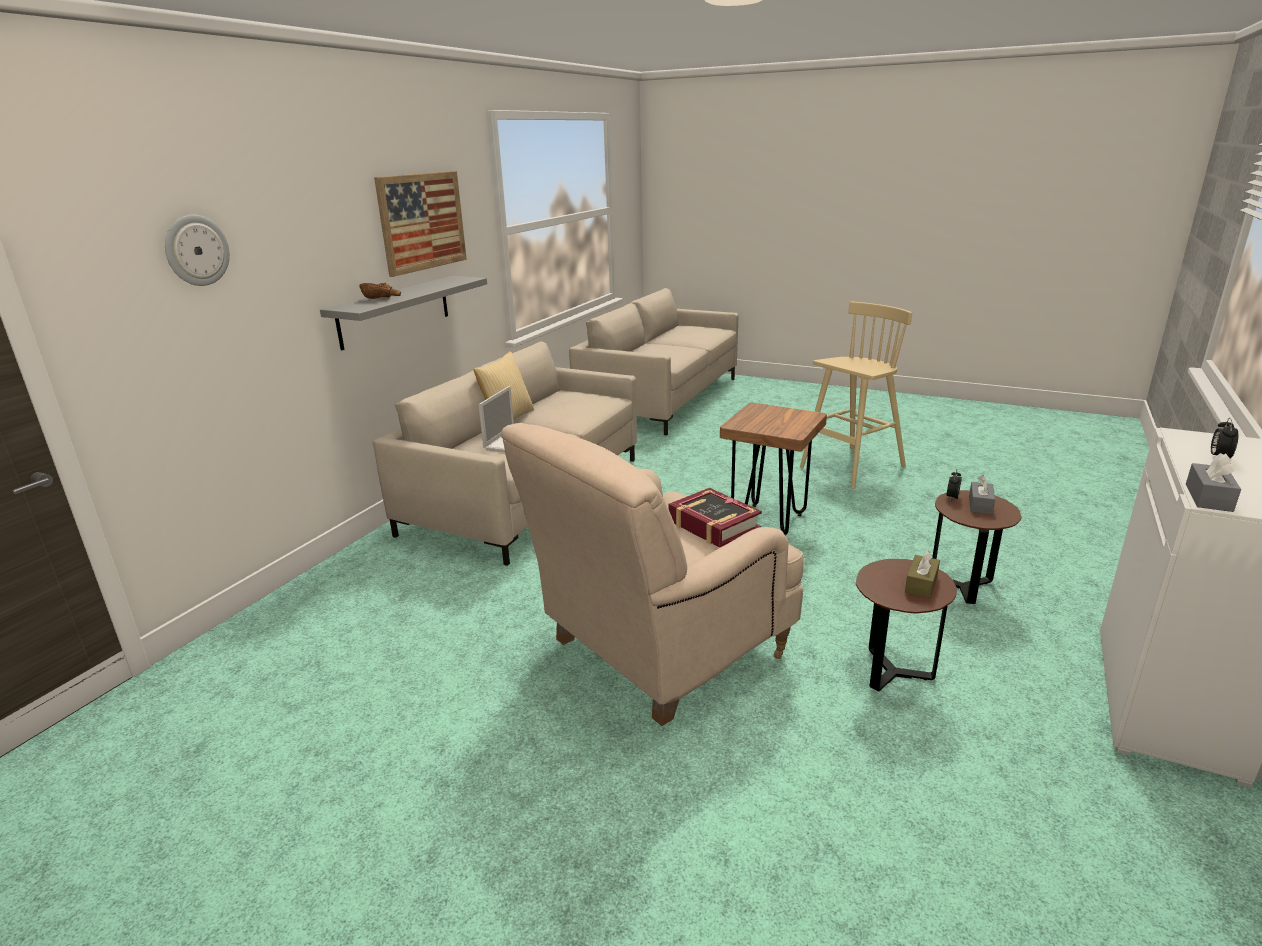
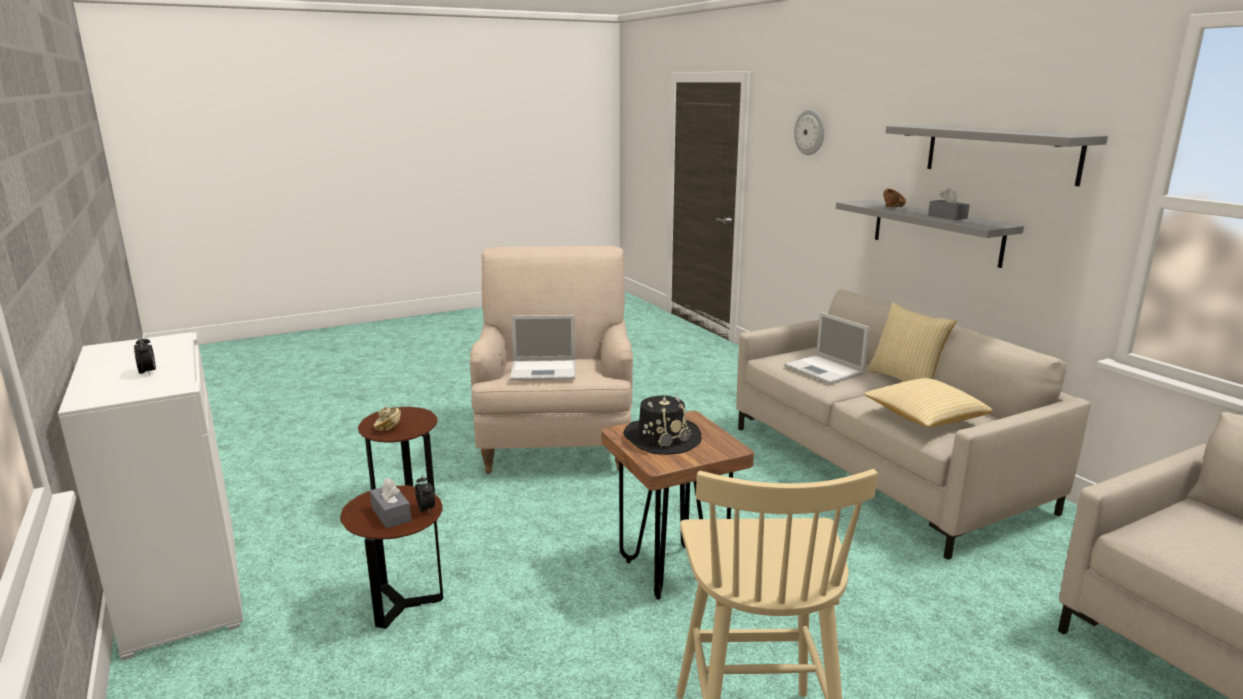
camera: 125 degrees right, 5 degrees down
picture [374,171,467,277] -> grey shelf [886,125,1108,186]
book [668,488,762,547] -> laptop [510,315,575,381]
brown tissue box [905,550,940,599] -> beige bowl [374,407,401,431]
grey tissue box [1186,453,1241,512] -> grey tissue box moved to [928,188,970,220]
none -> black hat [623,395,701,455]
none -> pillow [864,378,993,427]

